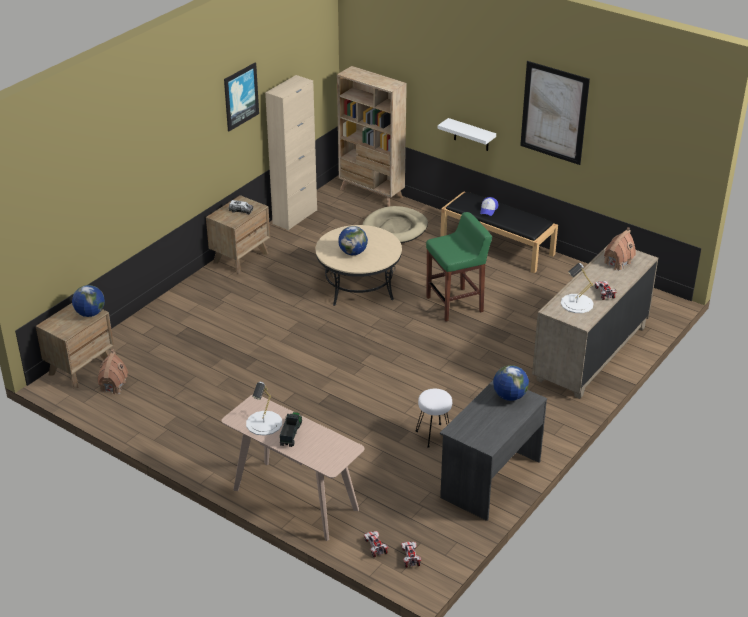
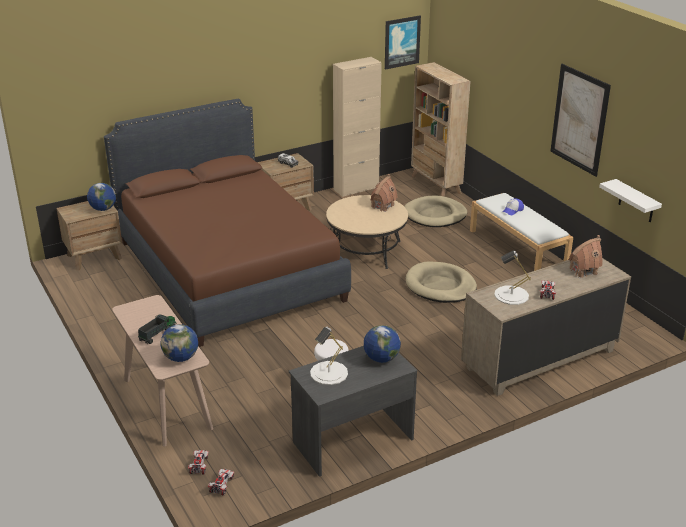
camera: 25 degrees right, 5 degrees down
toy house [98,349,128,394] -> toy house moved to [370,174,398,212]
picture [224,63,259,131] -> picture moved to [385,16,421,70]
white table lamp [246,382,282,436] -> white table lamp moved to [310,327,348,385]
globe [339,226,368,255] -> globe moved to [160,324,198,362]
green stool [426,212,492,321] -> beige dog bed [406,261,477,303]
white shelf [438,118,496,151] -> white shelf moved to [599,179,662,222]
black bench [440,191,558,273] -> white bench [470,193,573,271]
none -> brown bed [104,99,351,347]

